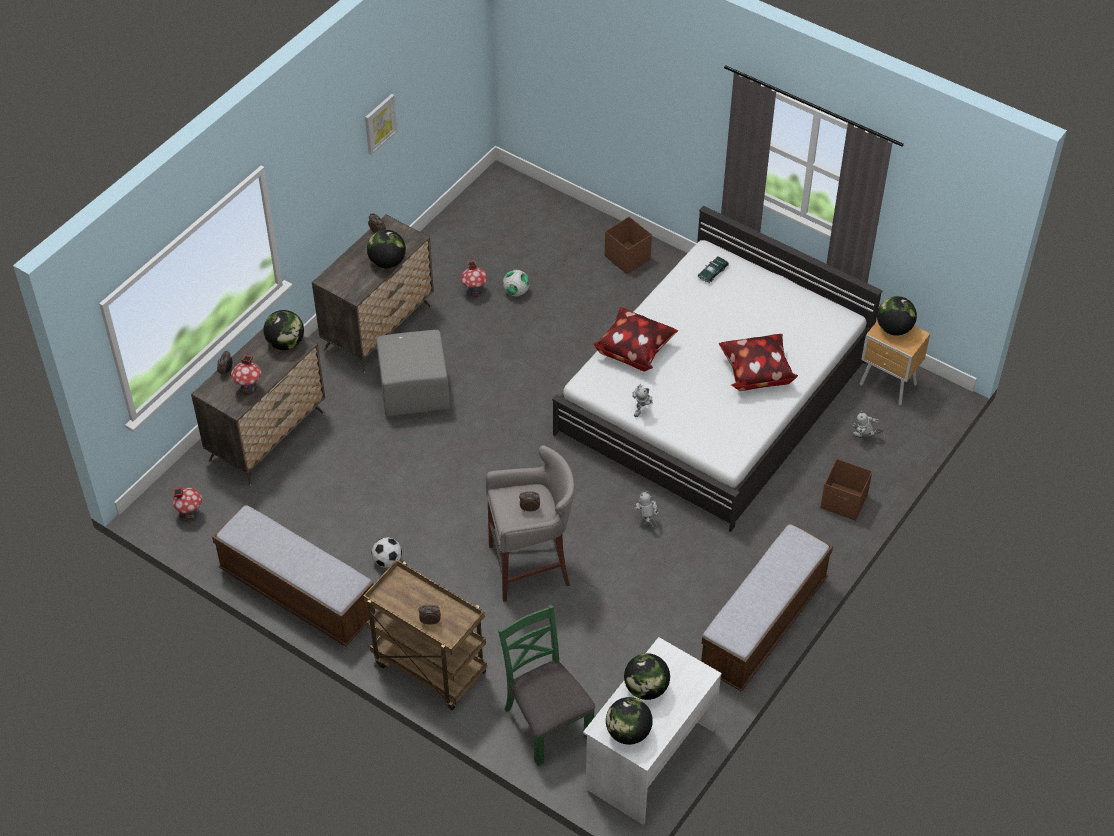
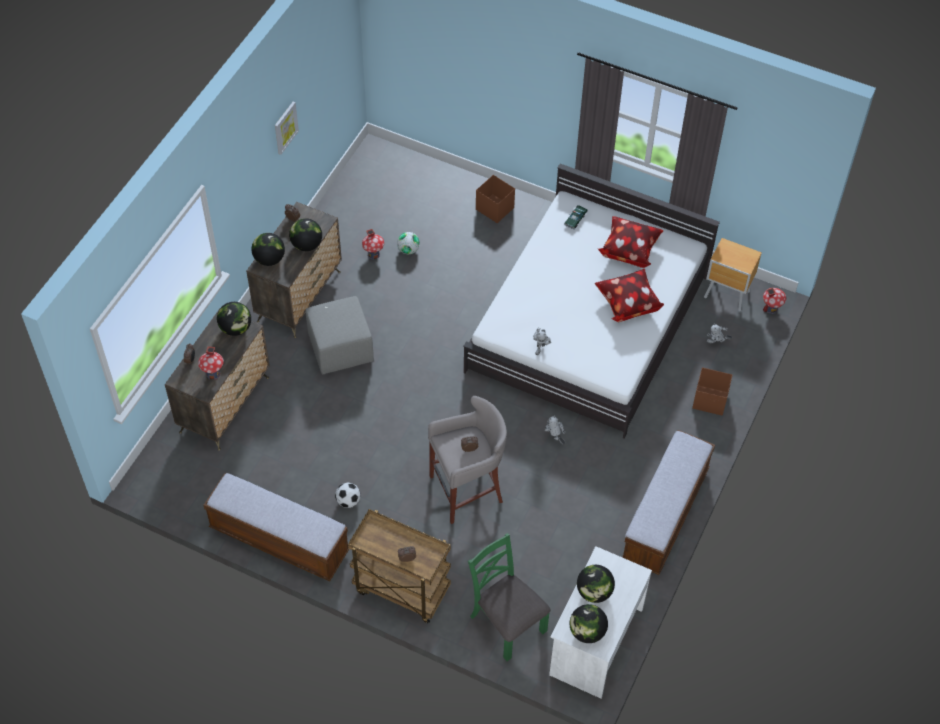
camera: 10 degrees left, 5 degrees up
toy house [173,487,202,521] -> toy house moved to [763,288,786,314]
pillow [593,307,678,372] -> pillow moved to [598,216,664,268]
globe [877,296,917,336] -> globe moved to [251,233,285,266]

